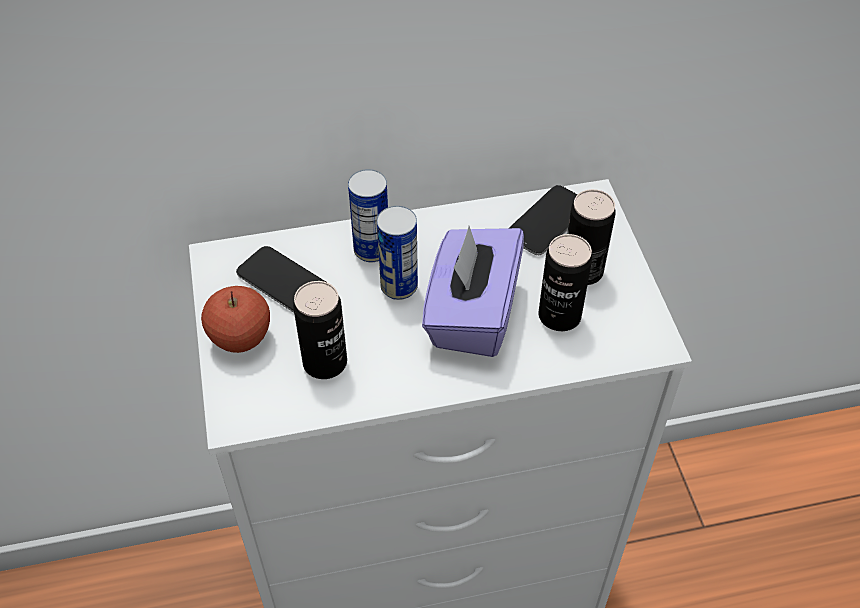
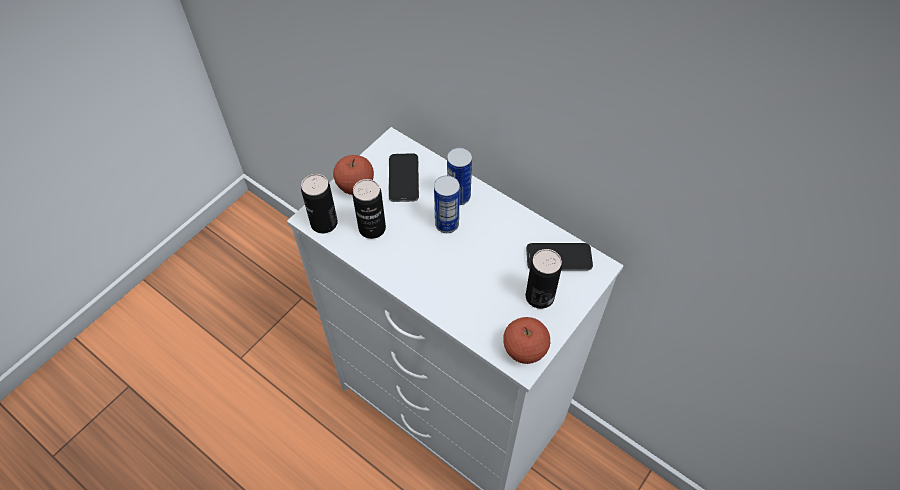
camera: 50 degrees right, 5 degrees up
purple tissue box [422,226,524,357] -> none
can [539,234,592,331] -> can moved to [301,174,338,234]
none -> apple [503,317,550,364]

